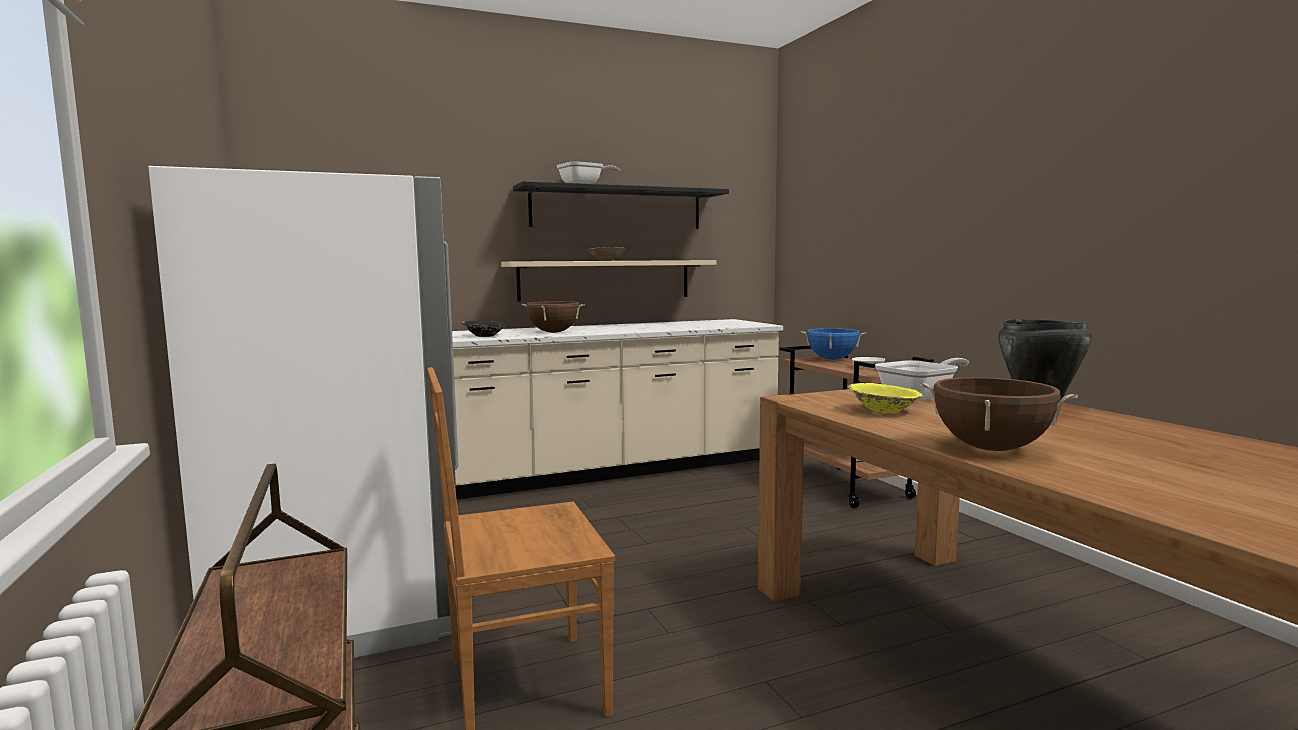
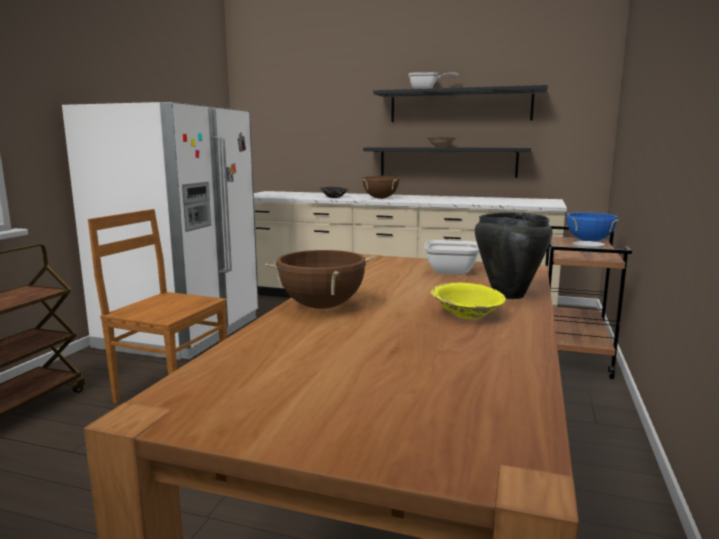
camera: 40 degrees right, 5 degrees up
beige shelf [501,260,717,301] -> black shelf [363,147,531,178]
yellow bowl [848,383,923,413] -> yellow bowl moved to [431,283,506,319]

